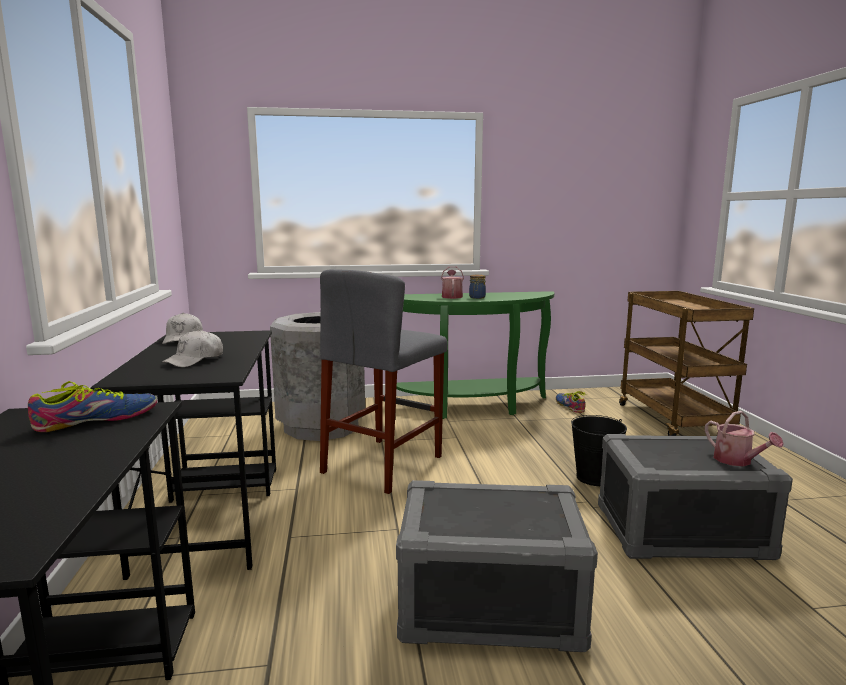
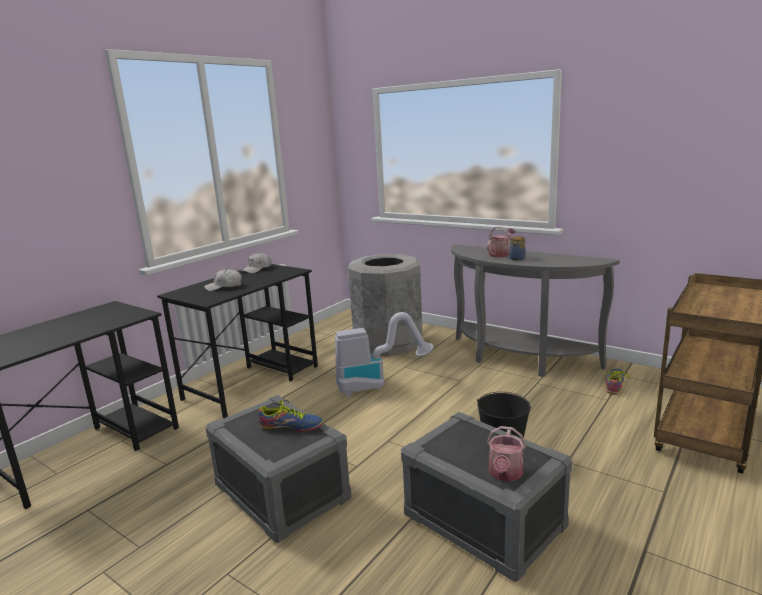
camera: 45 degrees right, 5 degrees up
shoe [28,381,157,432] -> shoe moved to [258,400,324,432]
grey stool [320,269,447,494] -> vacuum cleaner [335,312,434,396]
green console table [396,291,554,419] -> grey console table [451,244,620,377]

